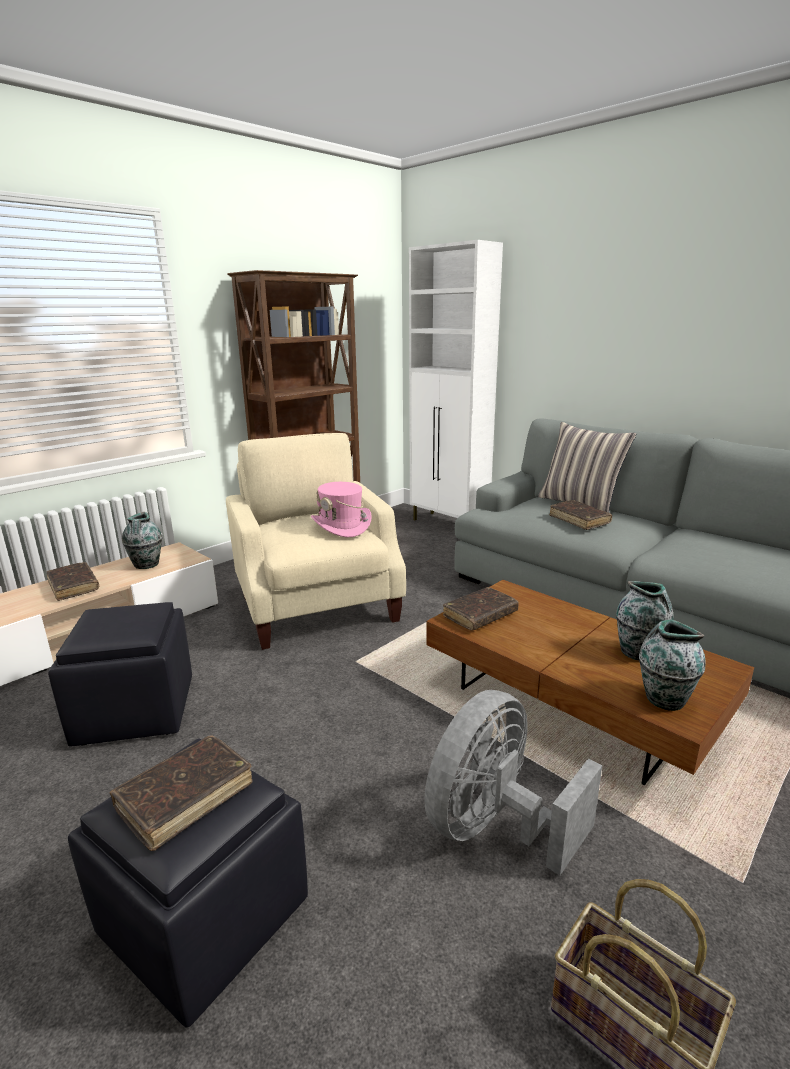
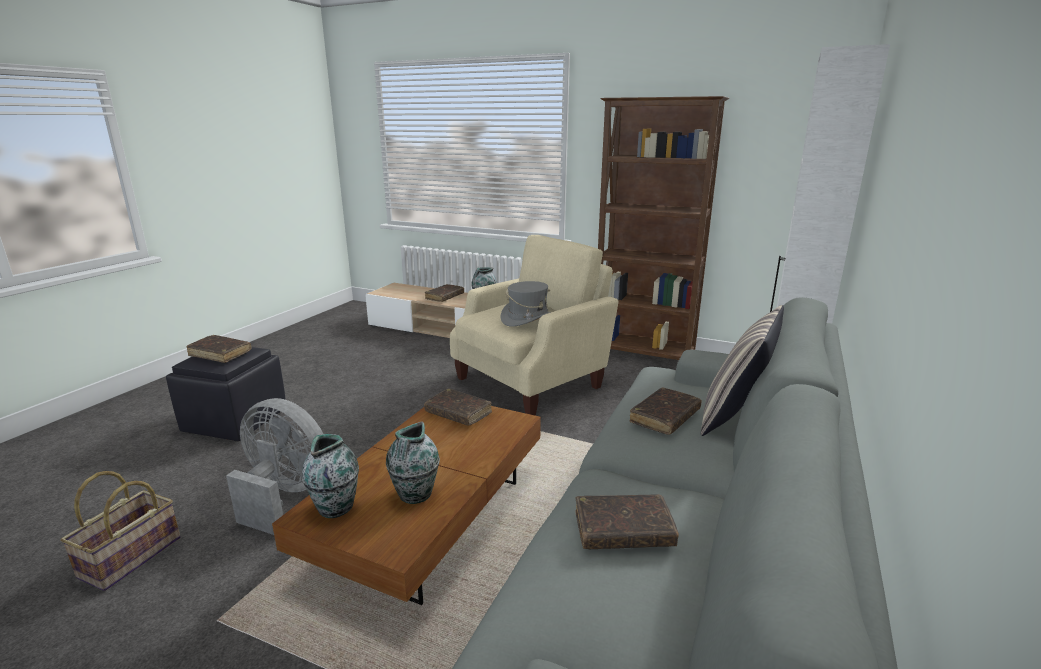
camera: 70 degrees right, 0 degrees up
black ottoman [48,602,192,747] -> none
pink hat [311,482,372,537] -> grey hat [501,281,551,327]
none -> brown book [575,495,679,549]

